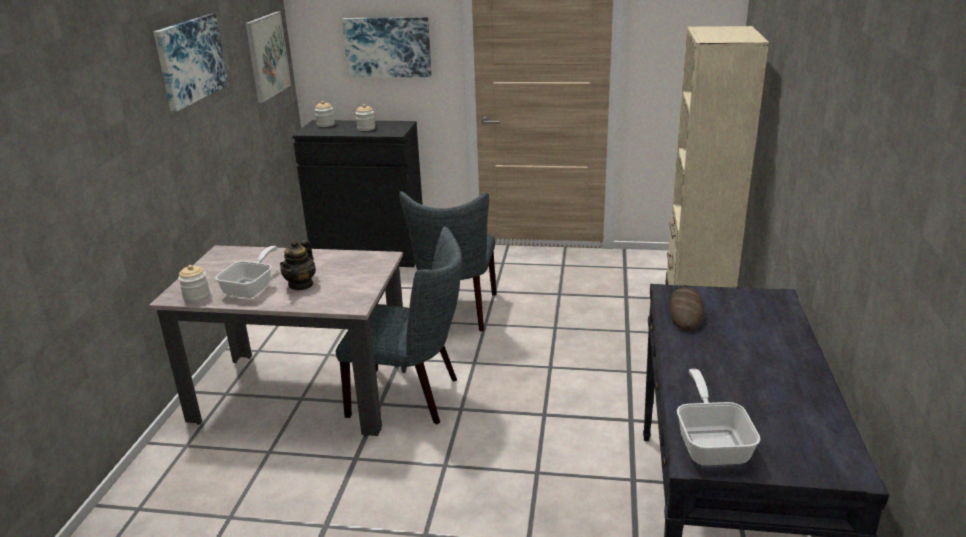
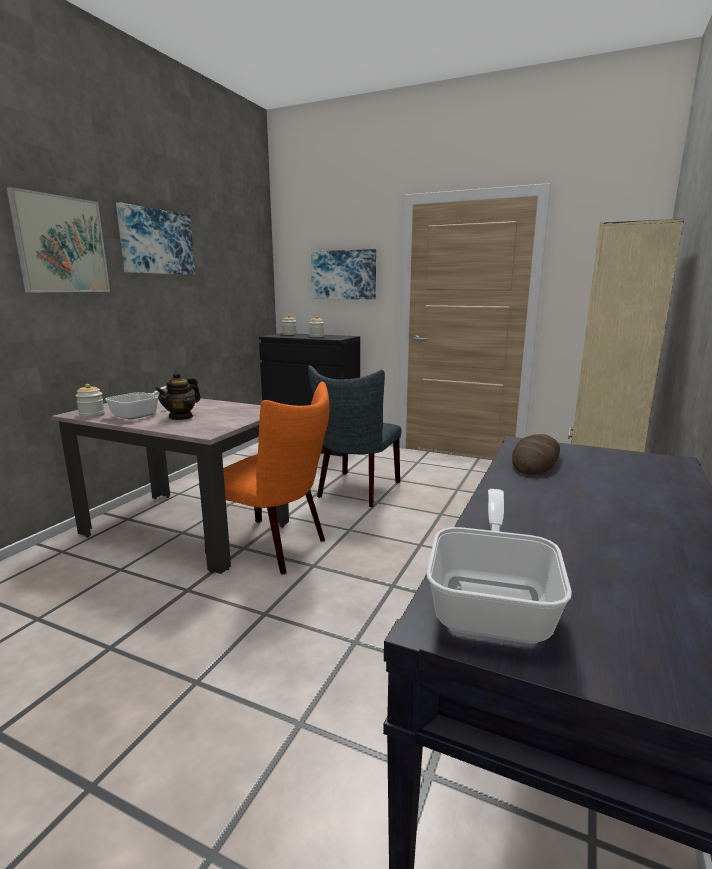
camera: 15 degrees right, 10 degrees down
picture [245,12,291,103] -> picture moved to [6,187,110,292]
grey chair [336,226,462,424] -> orange chair [199,382,329,575]

